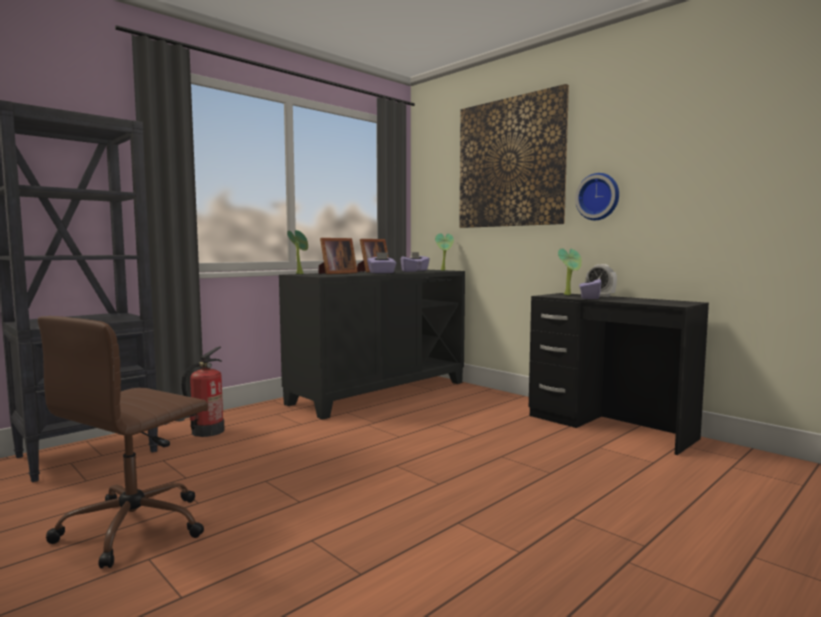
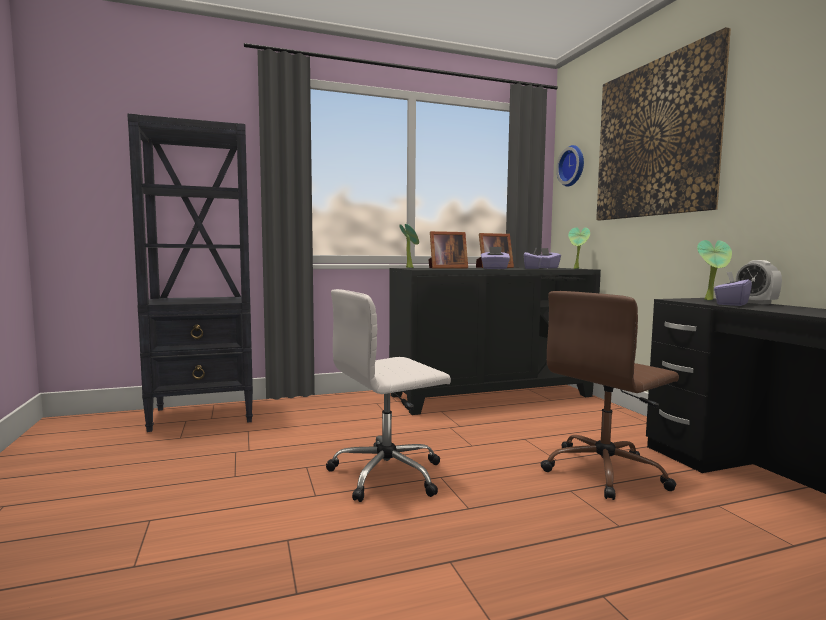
camera: 25 degrees right, 0 degrees up
brown office chair [38,316,208,568] -> brown office chair moved to [541,291,679,500]
fire extinguisher [181,346,224,437] -> none
wall clock [575,173,619,220] -> wall clock moved to [556,145,584,187]
none -> white office chair [326,289,451,502]

